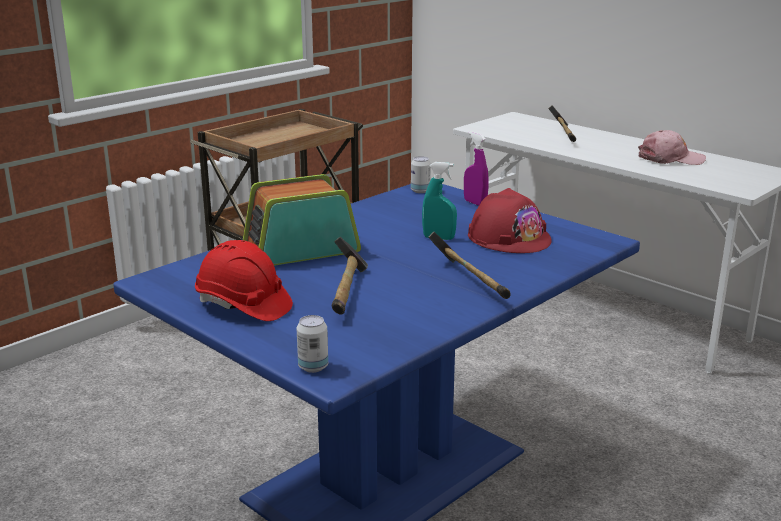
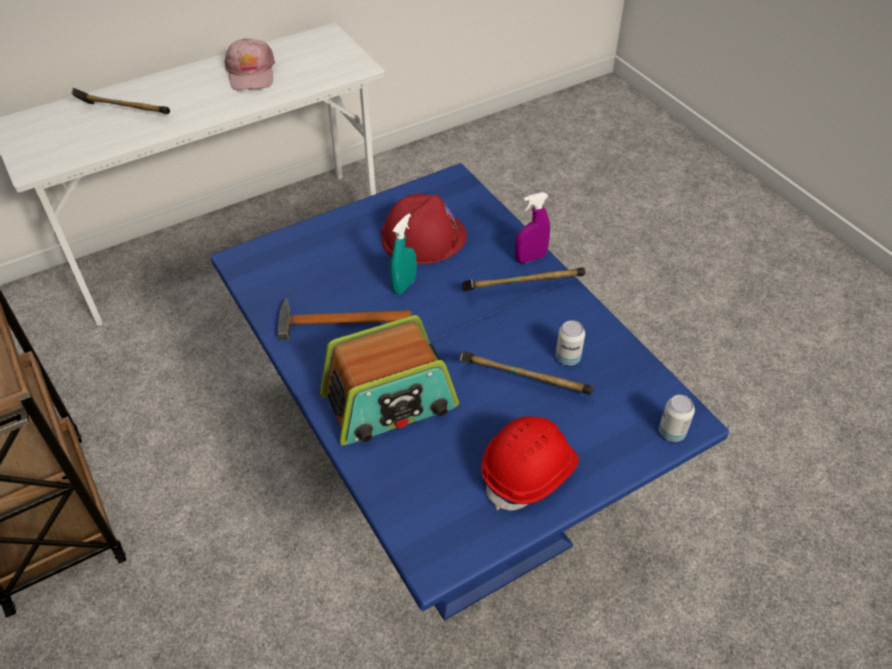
camera: 75 degrees left, 25 degrees up
radio [243,174,361,266] -> radio turned 105 degrees counterclockwise [320,315,459,445]
can [411,156,431,193] -> can moved to [555,320,585,365]
purple spray bottle [464,132,488,206] -> purple spray bottle moved to [515,192,550,263]
pink cap [638,130,706,165] -> pink cap turned 150 degrees clockwise [224,38,275,90]
none -> hammer [278,298,412,340]

